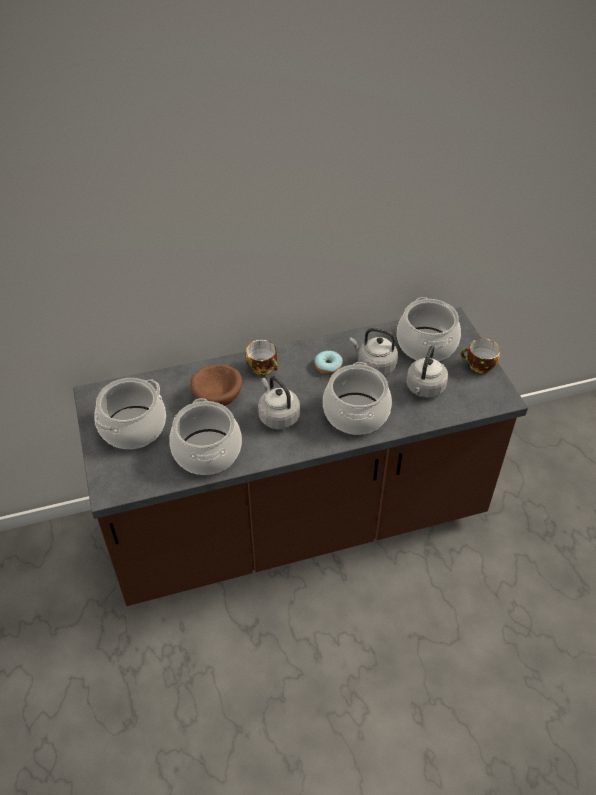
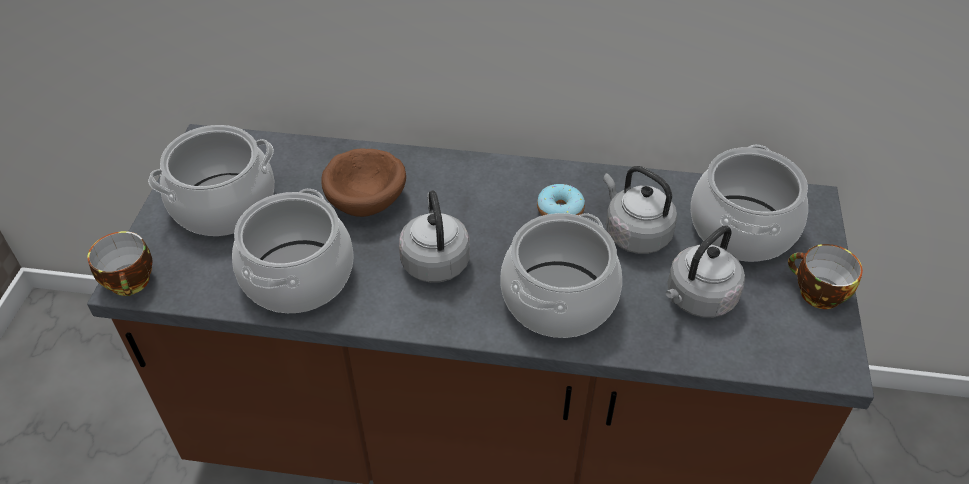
camera: 25 degrees right, 0 degrees up
cup [246,340,278,375] -> cup moved to [87,231,153,296]

